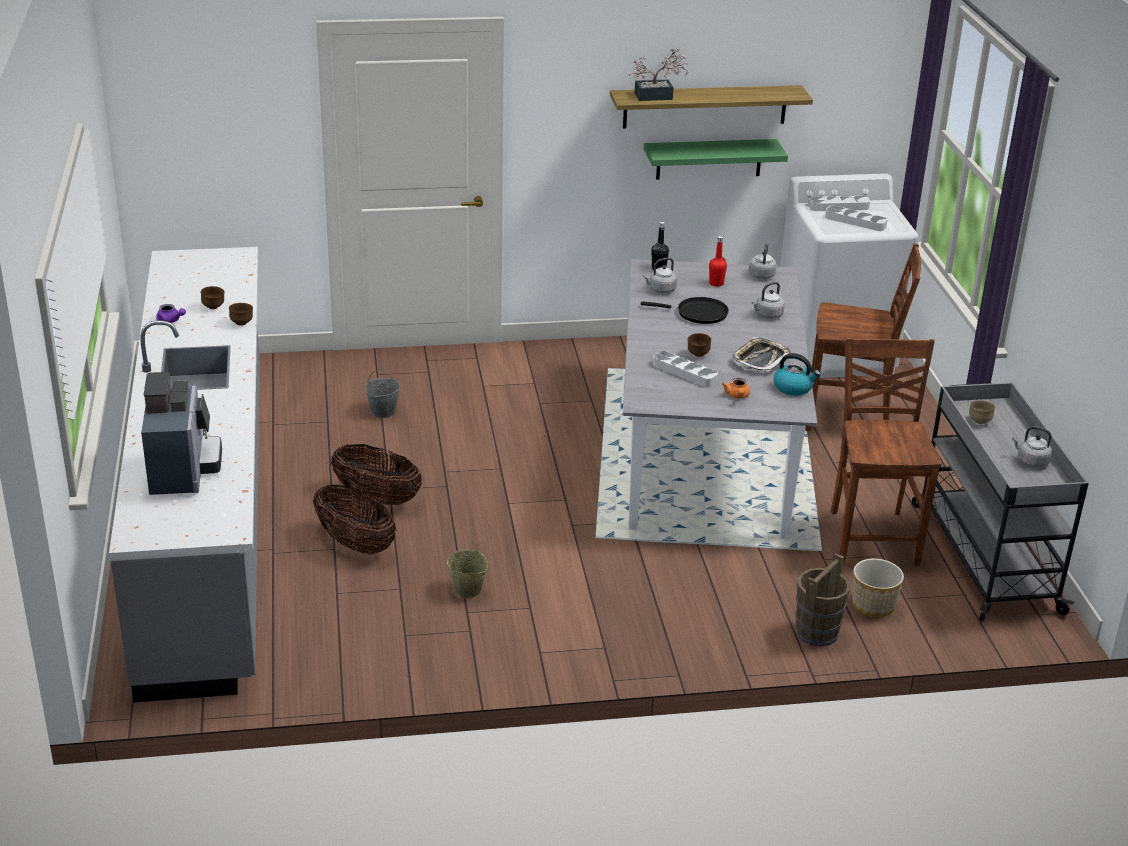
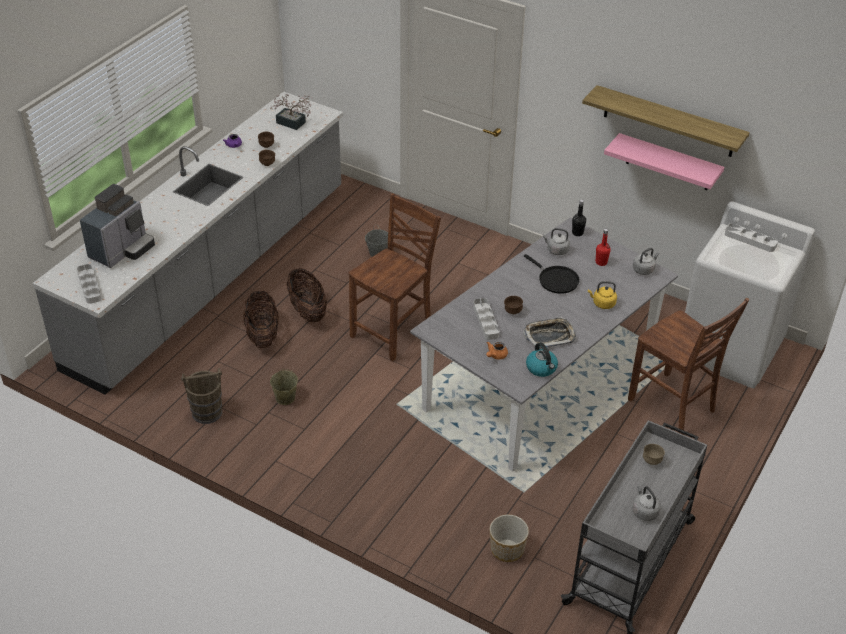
camera: 40 degrees right, 10 degrees up
potted plant [628,48,688,101] -> potted plant moved to [270,94,312,130]
green shelf [644,139,788,180] -> pink shelf [604,133,724,190]
grey kettle [752,282,785,319] -> yellow kettle [588,281,617,309]
brown bucket [795,553,850,646] -> brown bucket moved to [181,368,222,424]
grey tray [825,205,888,231] -> grey tray moved to [77,264,101,304]
brown chair [831,337,942,566] -> brown chair moved to [349,193,441,362]

